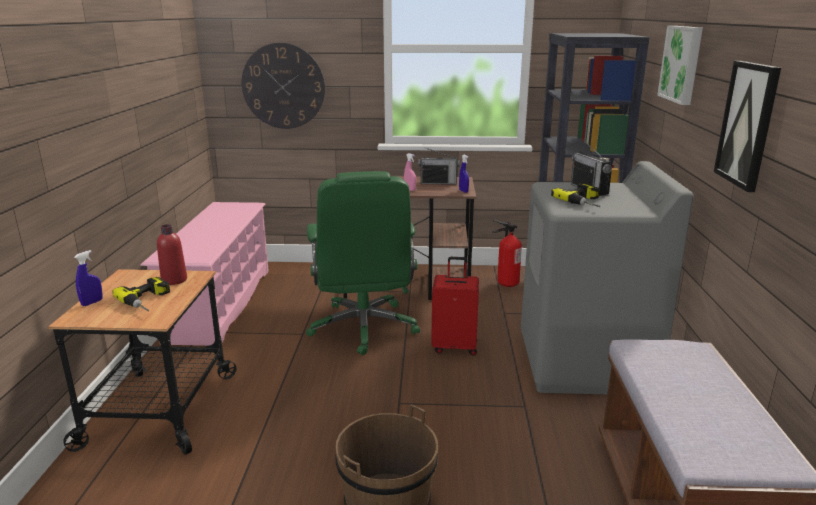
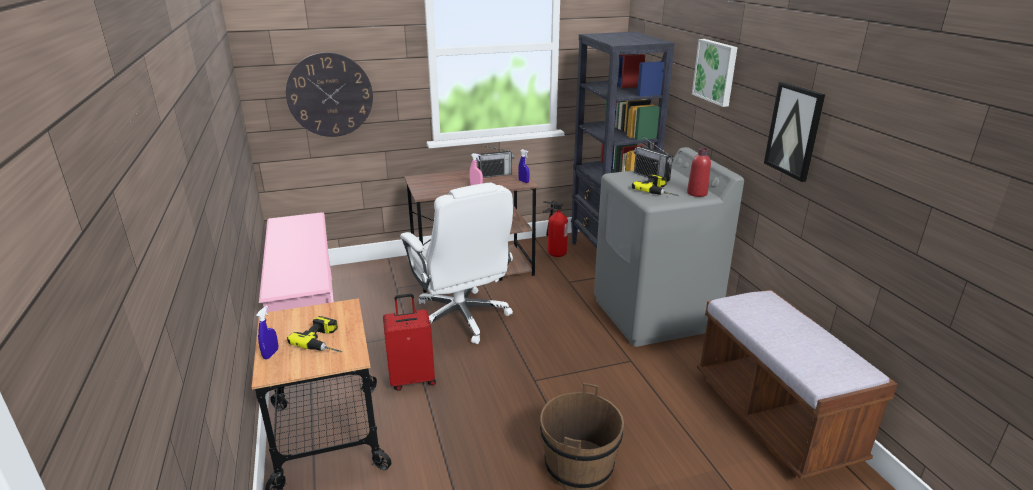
camera: 20 degrees left, 5 degrees up
red bottle [157,224,187,285] -> red bottle moved to [687,148,711,197]
green office chair [306,171,420,355] -> white office chair [400,183,513,344]
red suitcase [431,257,479,356] -> red suitcase moved to [383,294,436,391]

